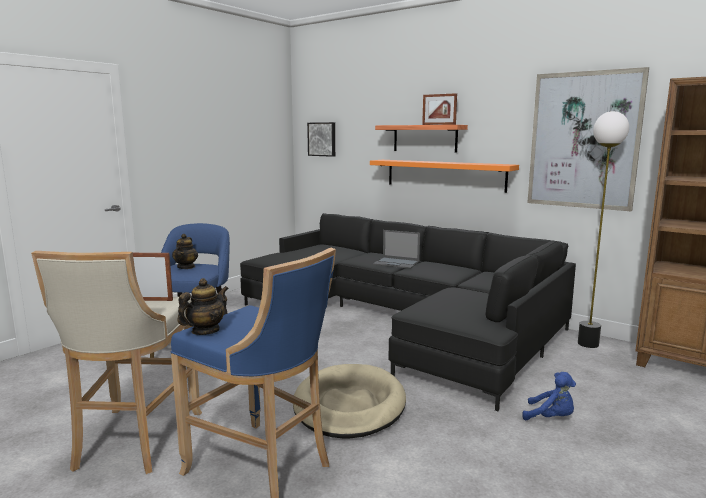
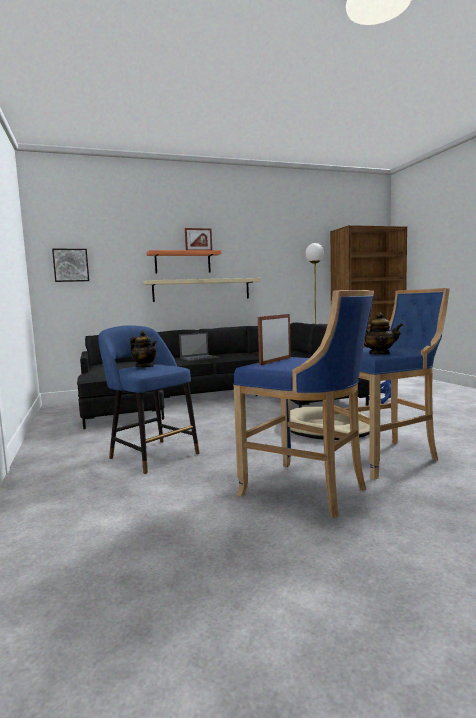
camera: 55 degrees left, 5 degrees down
beige stool [31,251,202,474] -> blue stool [233,290,374,518]
teapot [177,278,229,335] -> teapot turned 120 degrees clockwise [364,313,404,355]
orange shelf [370,160,519,193] -> beige shelf [144,278,261,302]
picture [527,67,649,212] -> none

